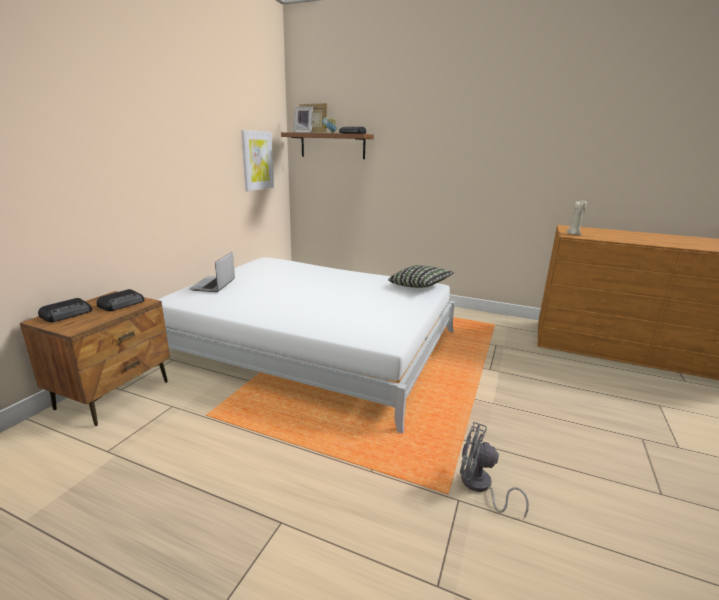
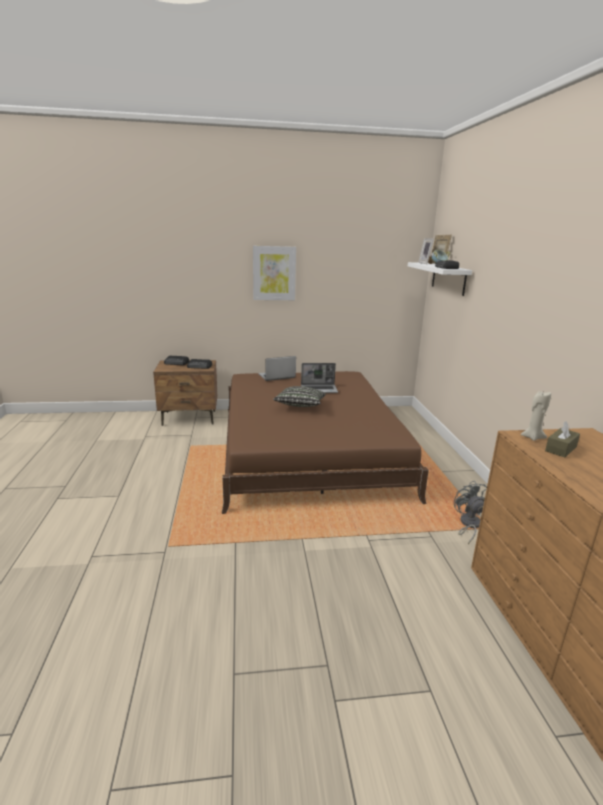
camera: 60 degrees right, 0 degrees up
white bed [158,257,455,434] -> brown bed [222,371,429,514]
picture [241,130,274,191] -> picture moved to [253,246,296,300]
brown shelf [281,132,374,159] -> white shelf [408,262,472,296]
pillow [388,265,454,288] -> pillow moved to [273,386,326,407]
grey fan [460,422,529,518] -> grey fan moved to [454,481,487,544]
none -> laptop [301,363,338,393]
none -> brown tissue box [545,421,580,457]

